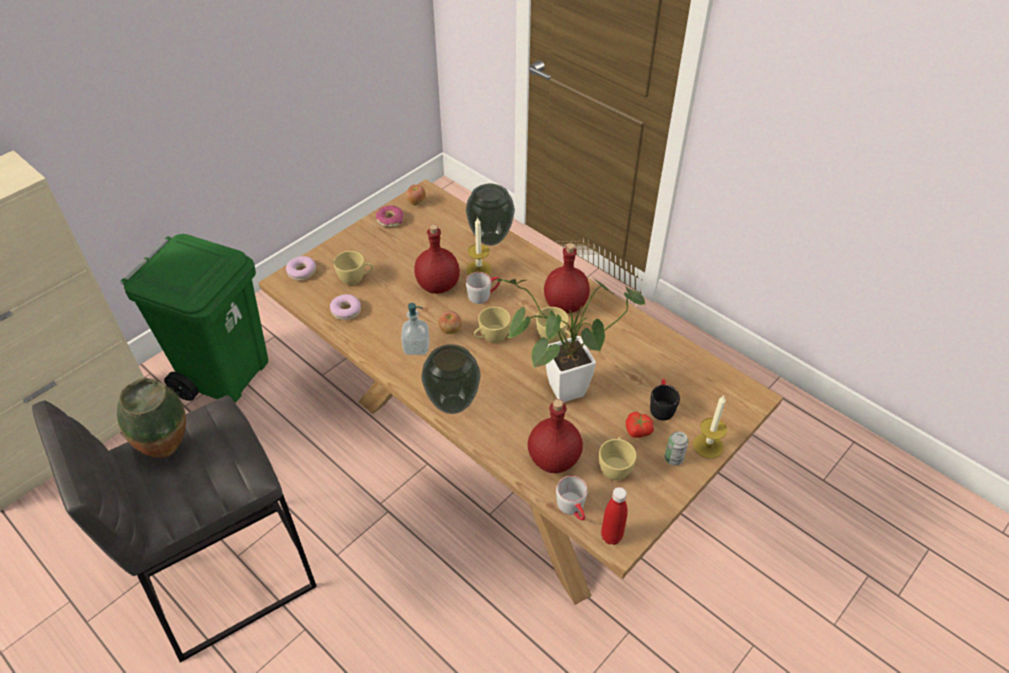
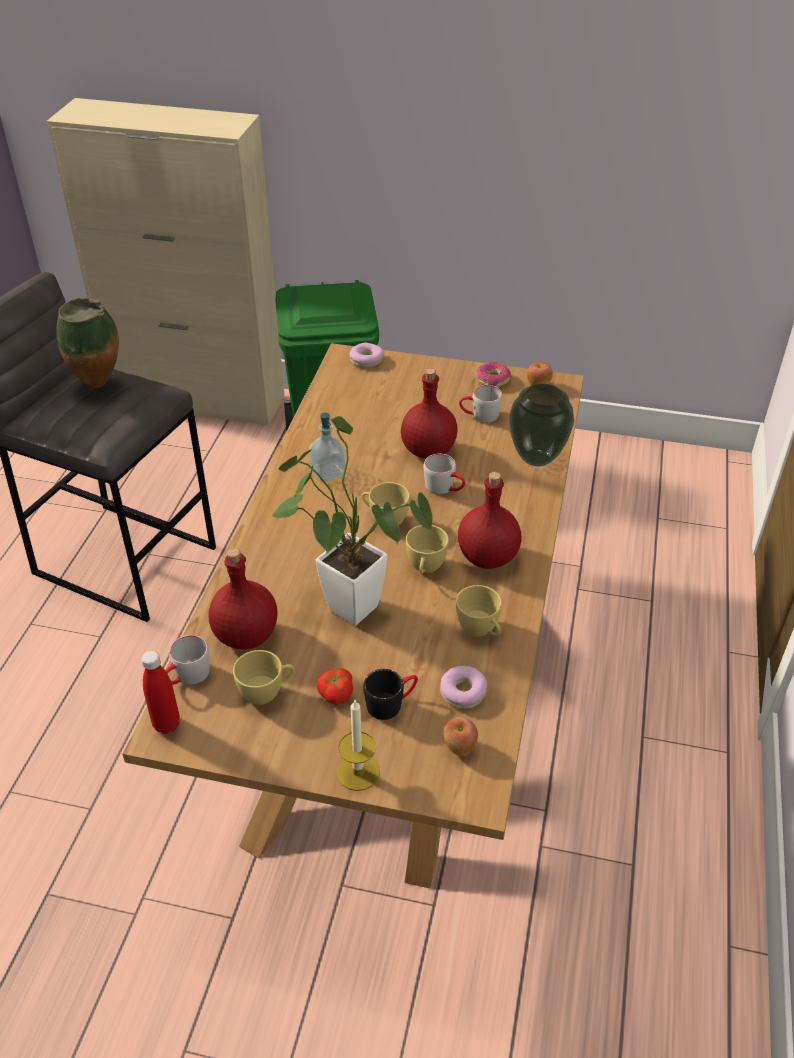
camera: 60 degrees right, 5 degrees down
donut [330,294,361,320] -> donut moved to [440,666,487,709]
yellow cup [333,251,373,285] -> yellow cup moved to [456,585,502,637]
vase [421,344,481,414] -> none
apple [438,311,462,334] -> apple moved to [443,717,478,756]
candle [467,217,492,275] -> none
can [665,431,688,466] -> none
none -> grey mug [459,385,503,423]

